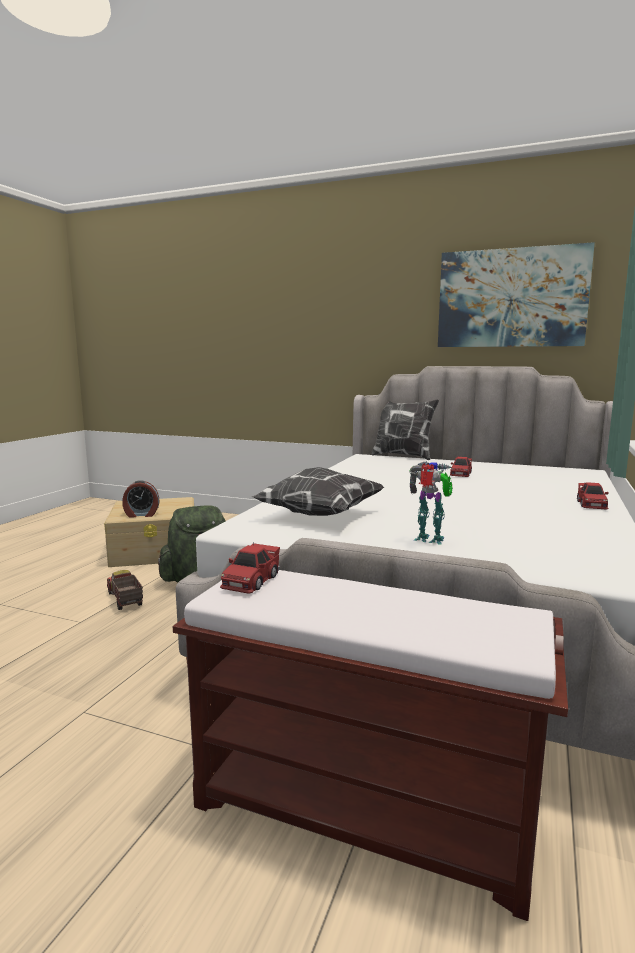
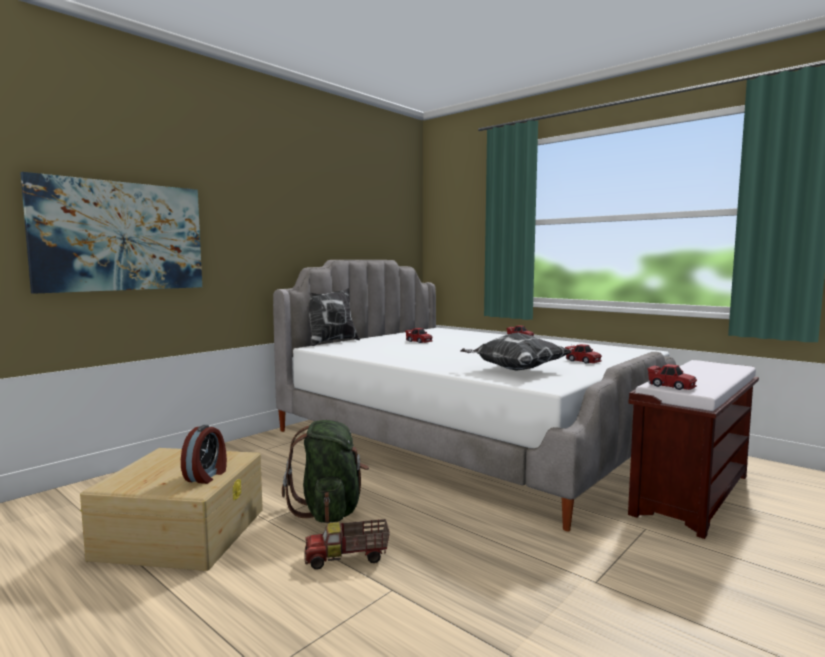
camera: 70 degrees left, 5 degrees down
toy robot [409,461,453,545] -> red toy car [565,344,602,363]
picture [438,242,595,347] -> picture moved to [20,172,202,294]

